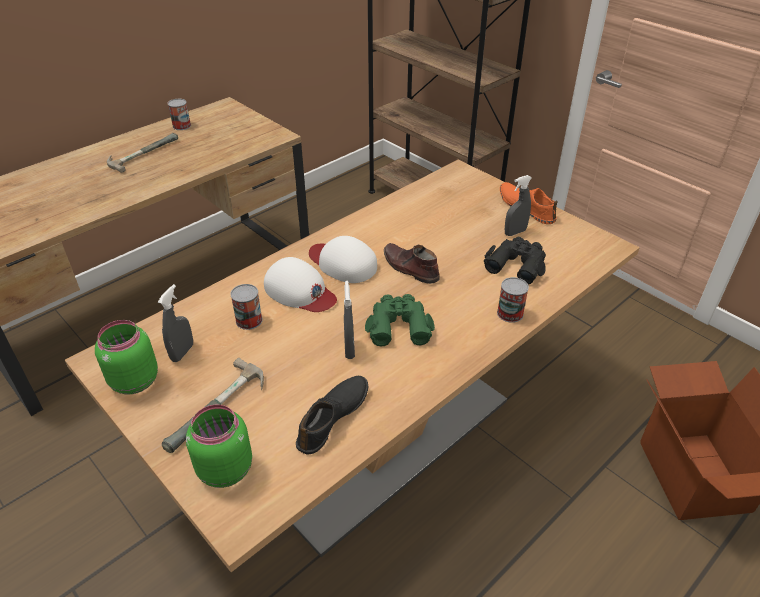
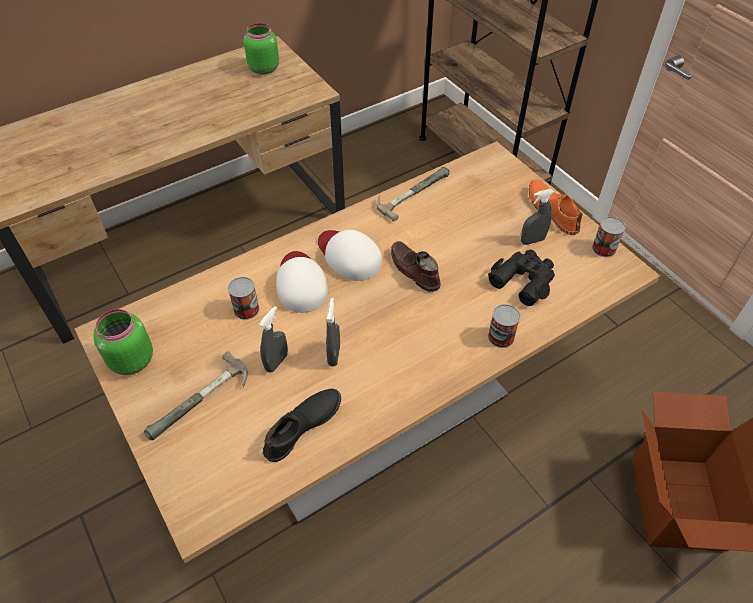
camera: 10 degrees right, 10 degrees up
hammer [107,133,178,173] -> hammer moved to [377,167,449,222]
grey spray bottle [158,284,193,362] -> grey spray bottle moved to [259,306,288,373]
can [168,99,191,130] -> can moved to [592,217,626,257]
green jar [186,405,252,488] -> green jar moved to [244,23,279,75]
white cap [264,257,337,312] -> white cap turned 150 degrees counterclockwise [276,251,328,313]
green binoculars [365,294,435,346] -> none

